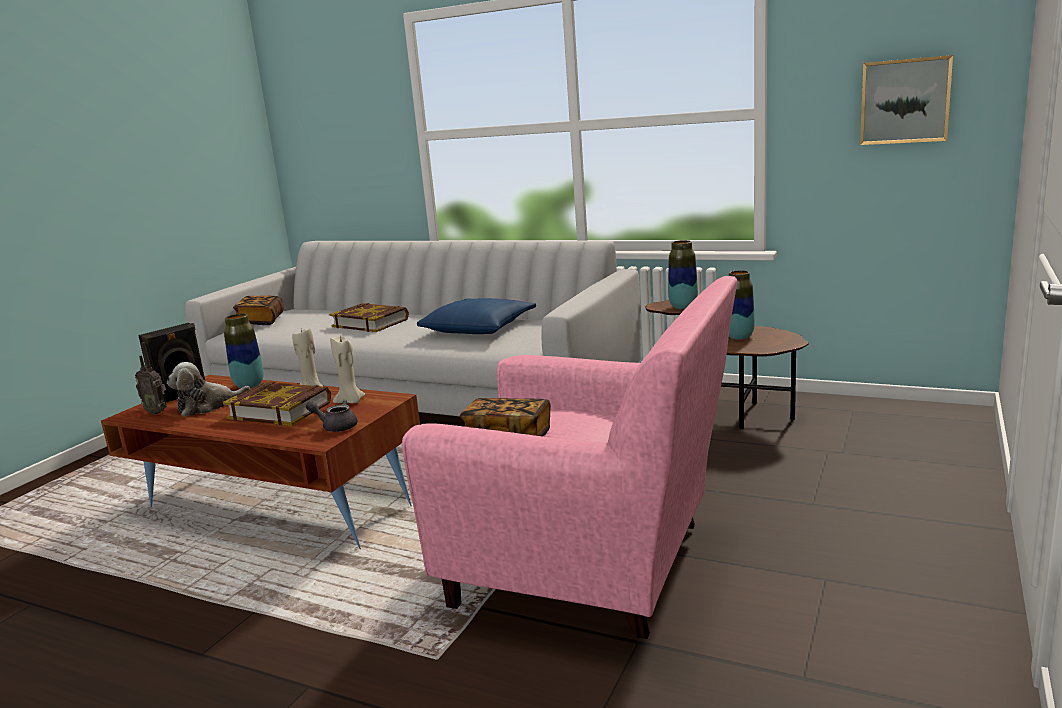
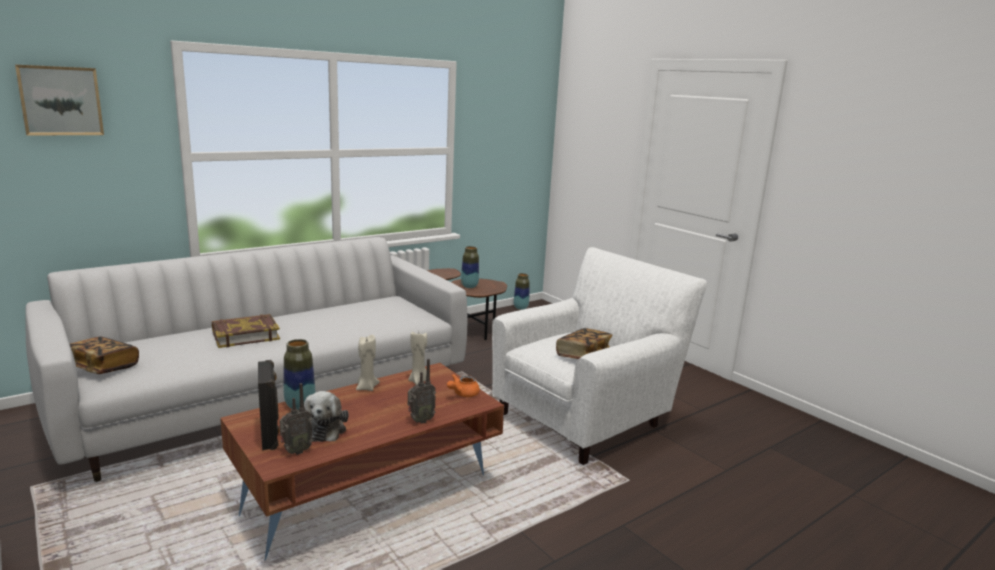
camera: 65 degrees left, 0 degrees up
book [223,382,331,426] -> none
grey teapot [306,400,357,432] -> orange teapot [447,374,480,397]
pink armchair [402,276,737,639] -> white armchair [492,247,707,465]
blue pillow [417,298,536,334] -> none
vase [668,240,698,309] -> vase moved to [514,273,530,310]
picture [860,55,953,145] -> picture moved to [15,64,104,136]
none -> radio [408,359,436,424]

